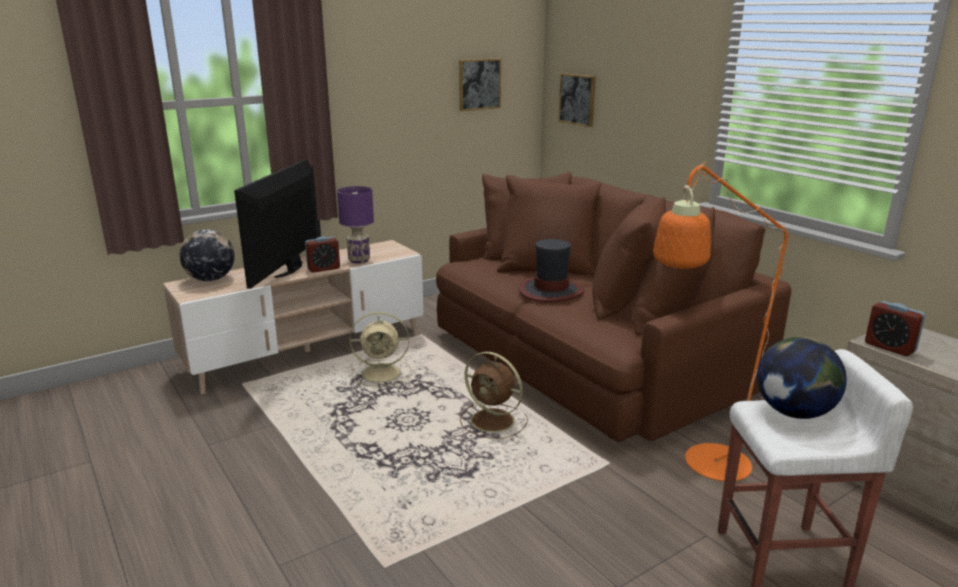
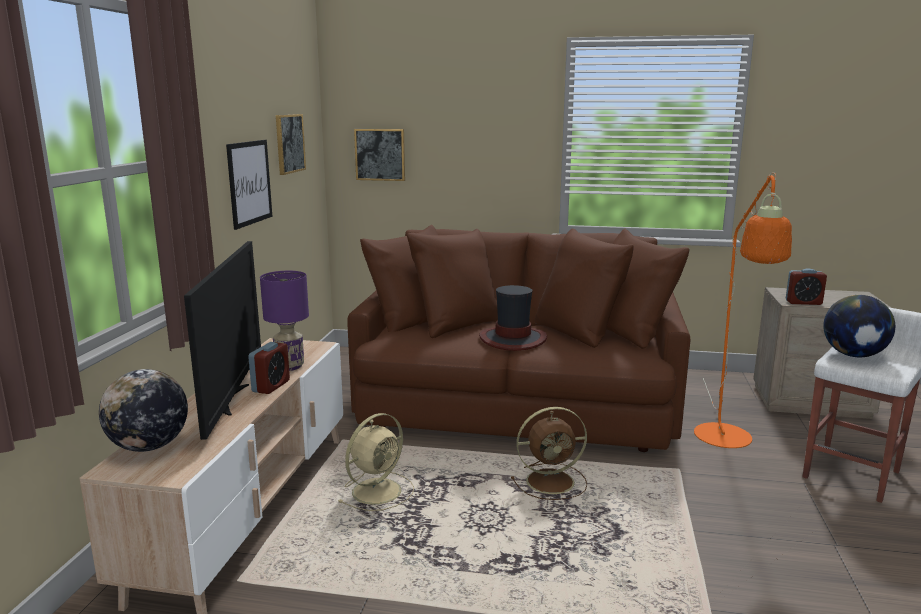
camera: 45 degrees left, 5 degrees down
television [234,159,321,289] -> television turned 150 degrees counterclockwise [184,241,261,440]
none -> picture [226,140,272,230]

